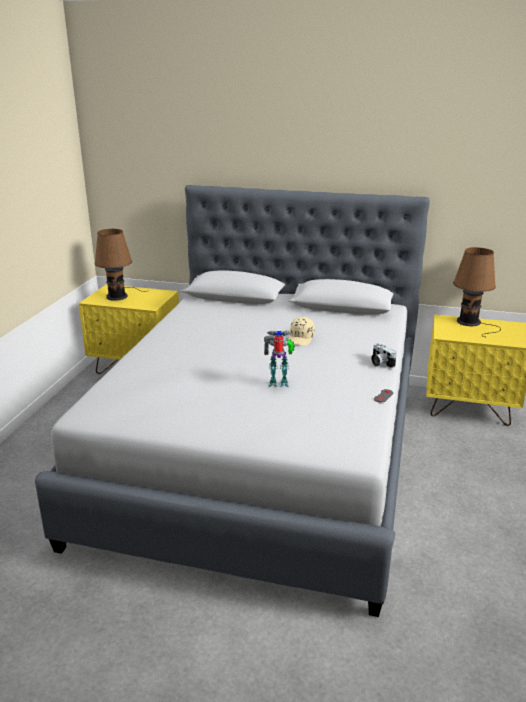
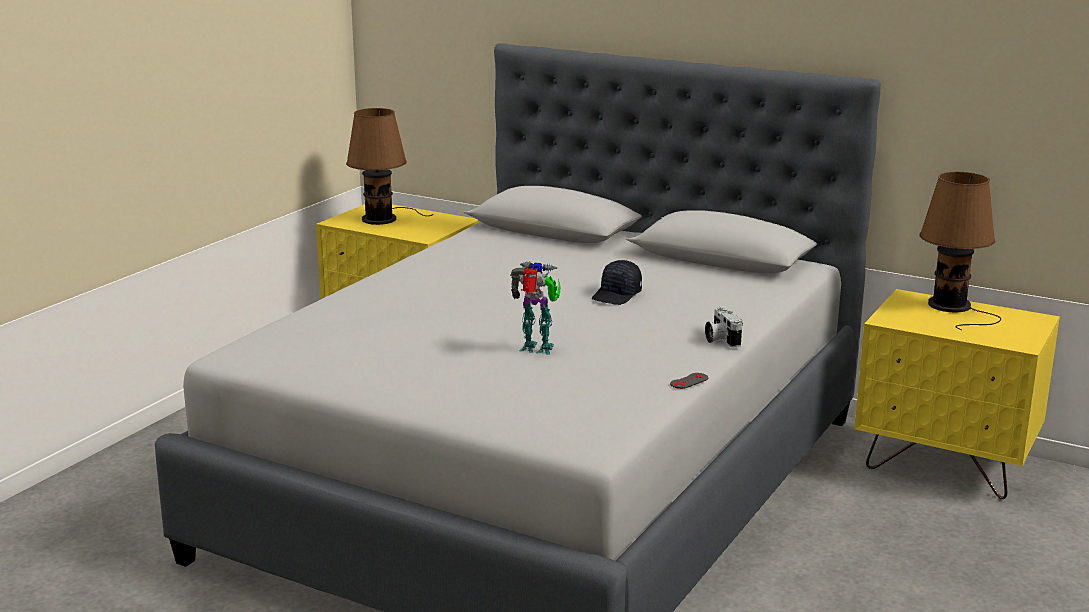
camera: 15 degrees right, 5 degrees down
beige cap [288,317,315,345] -> black cap [592,260,642,305]

